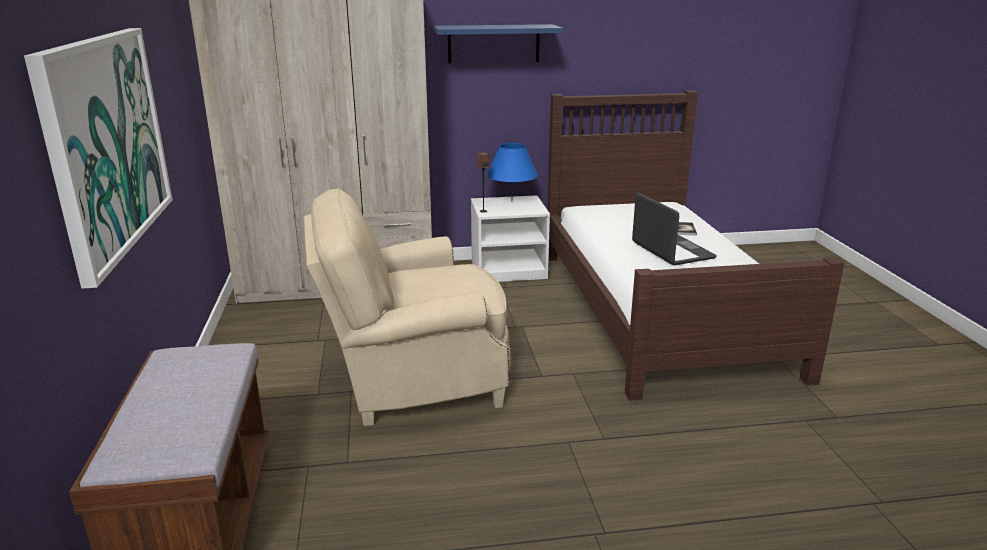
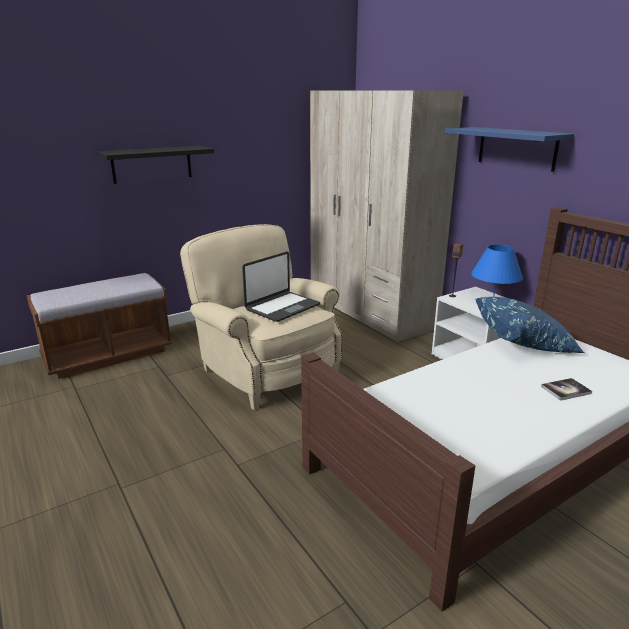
camera: 65 degrees right, 0 degrees up
picture [24,28,173,289] -> black shelf [96,146,214,184]
laptop [632,193,717,266] -> laptop moved to [242,252,320,322]
none -> blue pillow [476,297,584,353]

